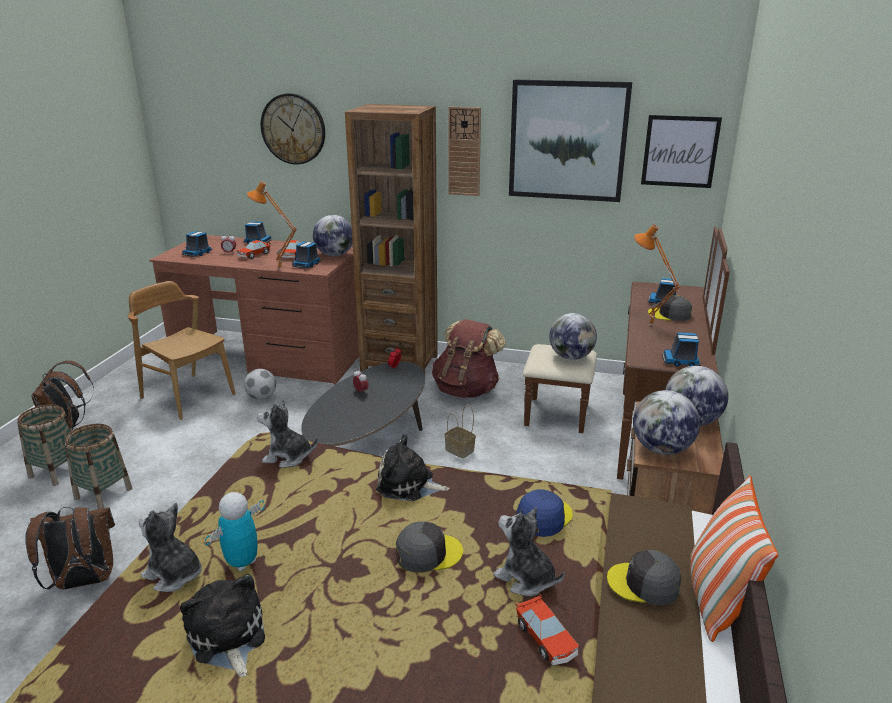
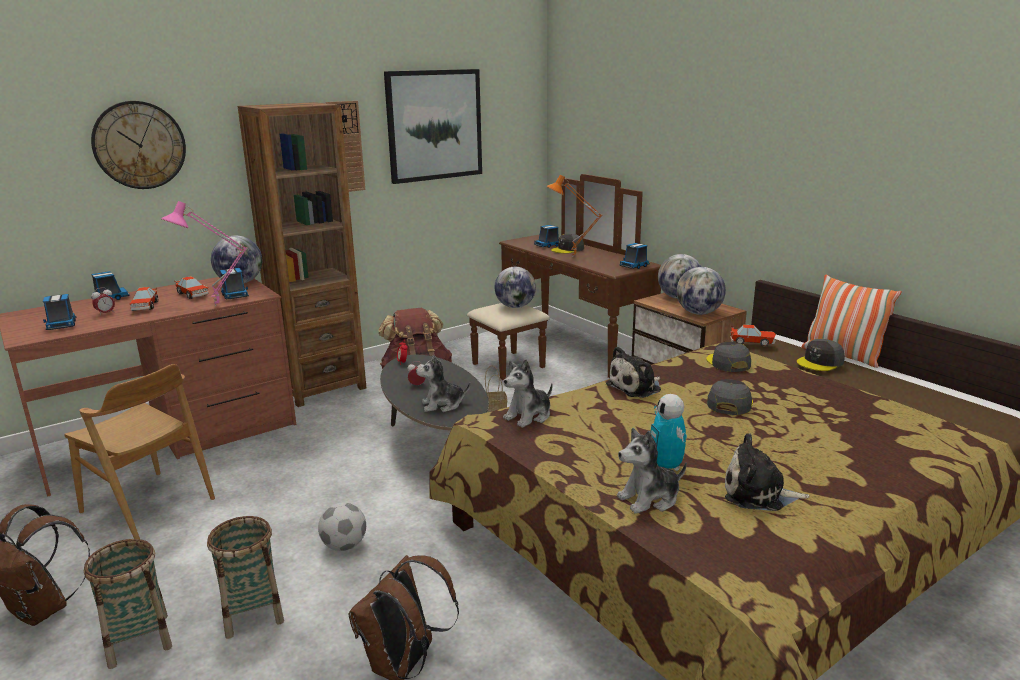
camera: 50 degrees left, 5 degrees down
brown chair [128,281,235,420] -> brown chair turned 135 degrees counterclockwise [65,364,215,539]
football [244,369,276,400] -> football moved to [318,502,366,551]
orange table lamp [247,181,297,270] -> pink table lamp [161,201,247,306]
plush toy [493,507,565,596] -> plush toy moved to [416,355,470,412]
toy car [515,593,579,666] -> toy car moved to [730,324,776,347]
blue cap [516,489,573,537] -> grey cap [706,342,751,372]
picture [641,115,722,188] -> none

